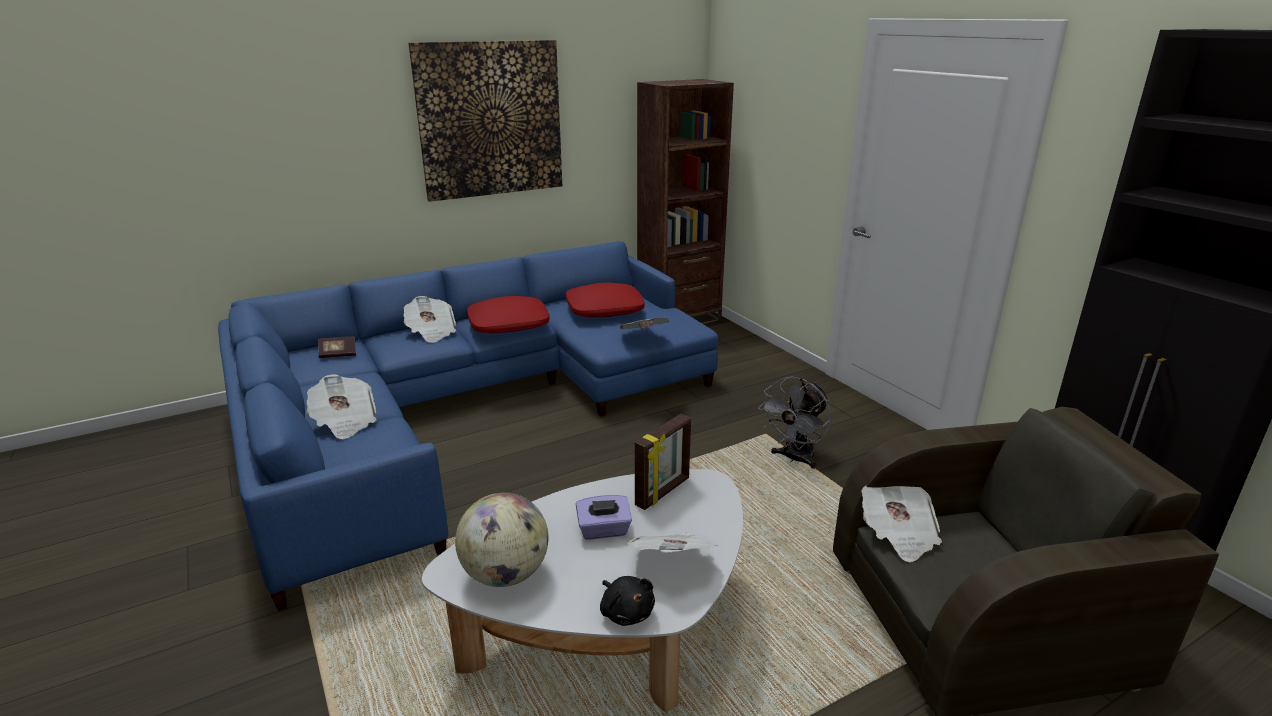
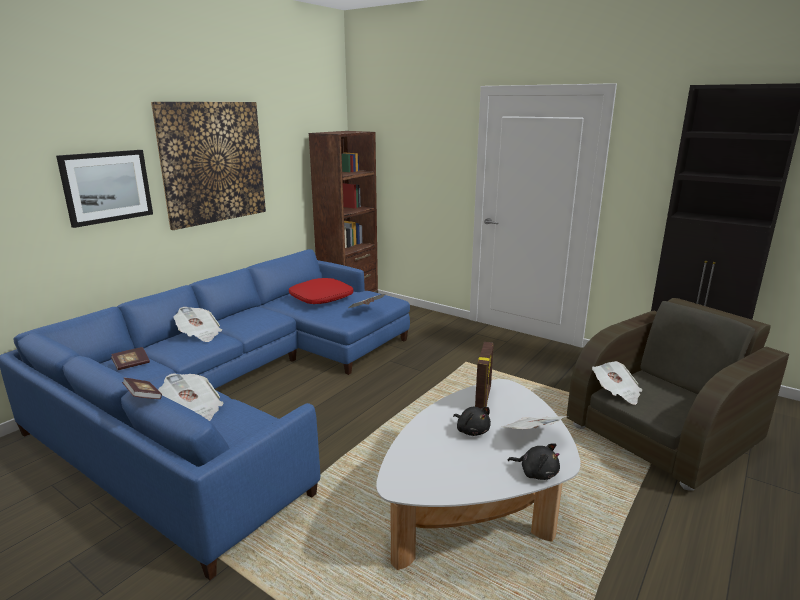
camera: 25 degrees left, 5 degrees down
globe [455,493,548,587] -> none
red pillow [467,296,550,333] -> none
purple tissue box [576,495,632,539] -> black plush toy [453,407,491,436]
grey fan [758,377,831,469] -> none
none -> picture [56,150,153,228]
none -> book [122,378,162,399]

